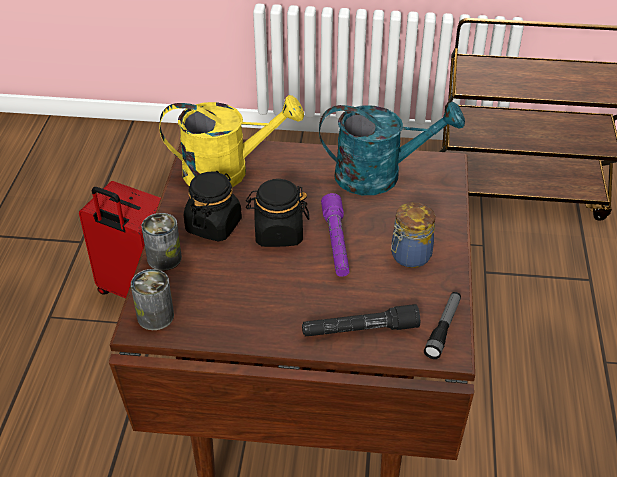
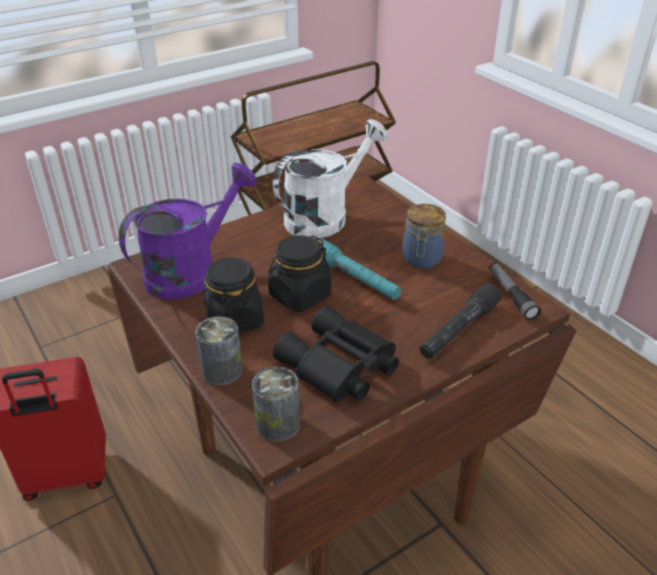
camera: 40 degrees left, 5 degrees down
yellow watering can [159,95,304,188] -> purple watering can [119,163,257,300]
turquoise watering can [319,101,465,195] -> white watering can [273,119,388,239]
purple flashlight [321,193,350,277] -> turquoise flashlight [321,239,401,300]
none -> black binoculars [273,305,399,403]

